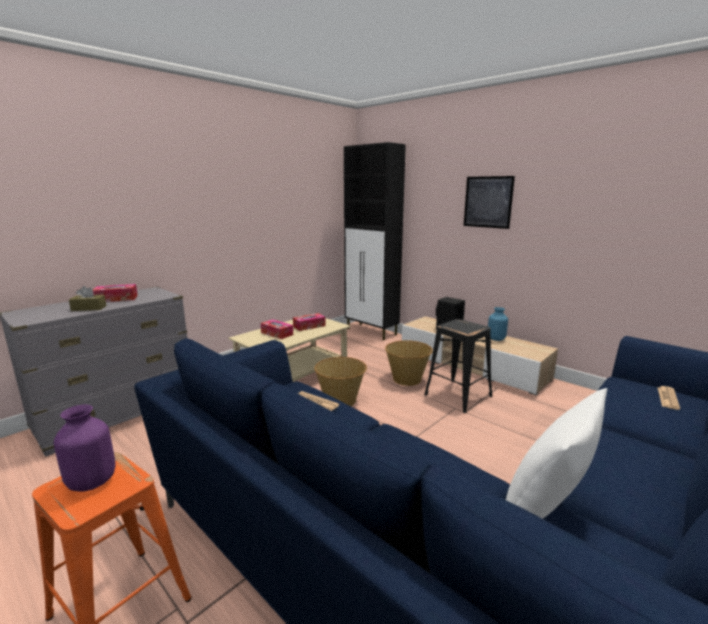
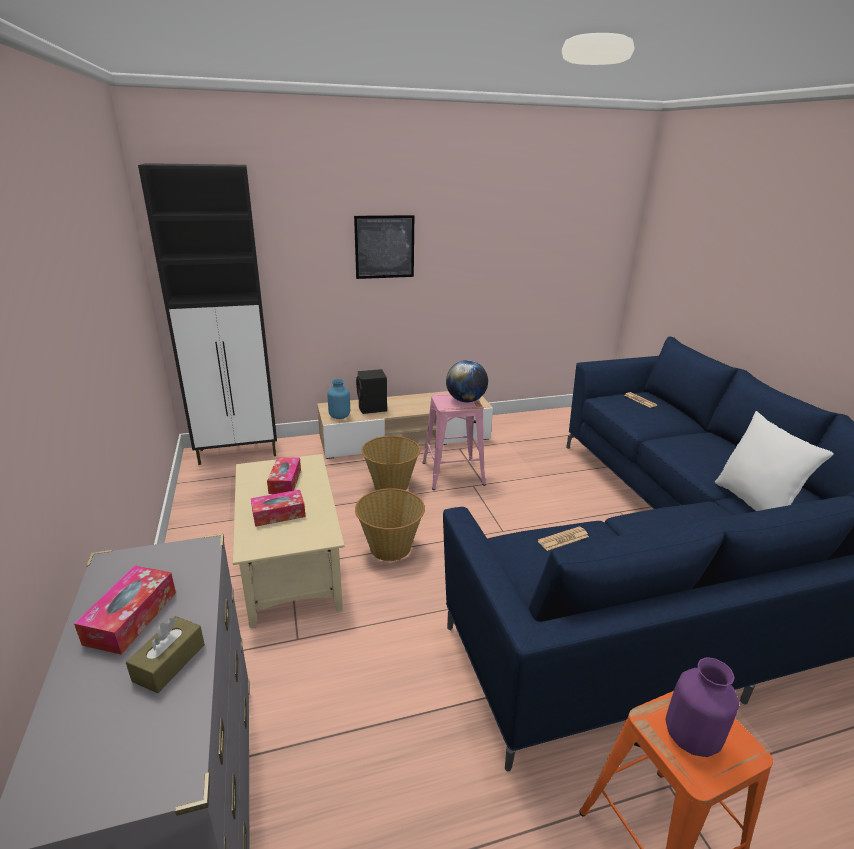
camera: 60 degrees left, 10 degrees up
black stool [424,319,492,413] -> pink stool [422,393,486,490]
blue vase [488,307,508,341] -> blue vase moved to [327,379,350,419]
none -> globe [446,360,488,403]

